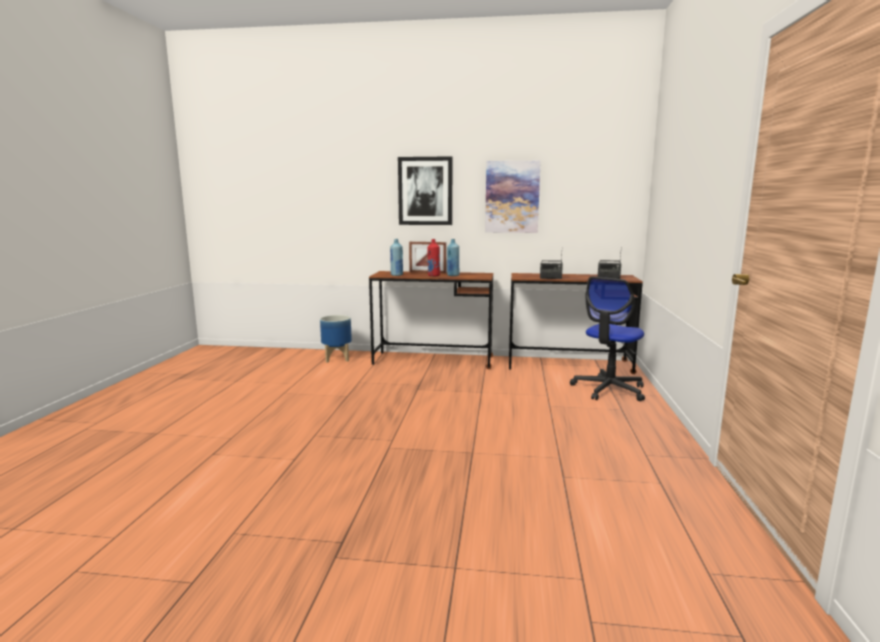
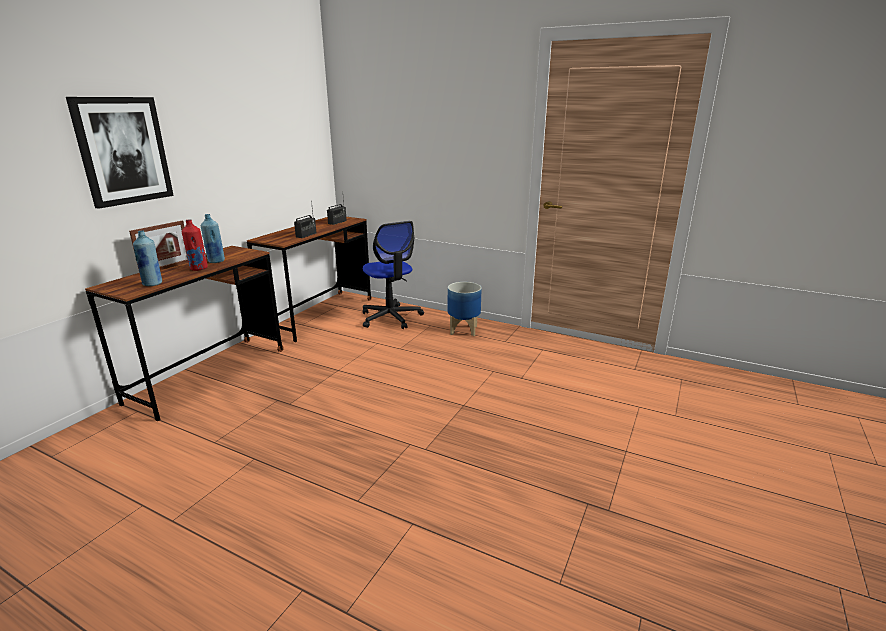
camera: 70 degrees left, 10 degrees up
planter [320,315,352,363] -> planter moved to [448,282,482,336]
picture [485,161,541,233] -> none

